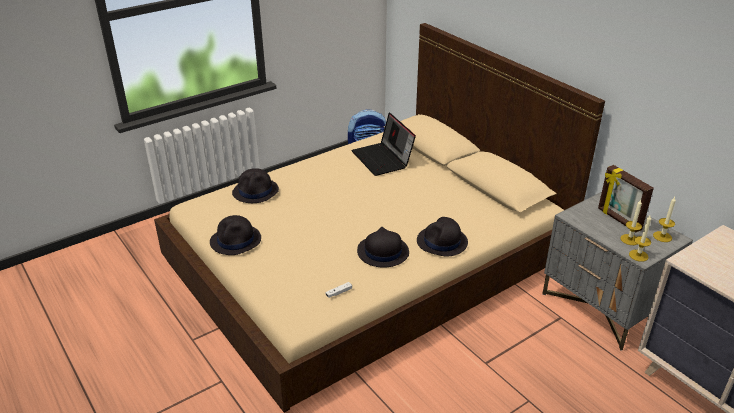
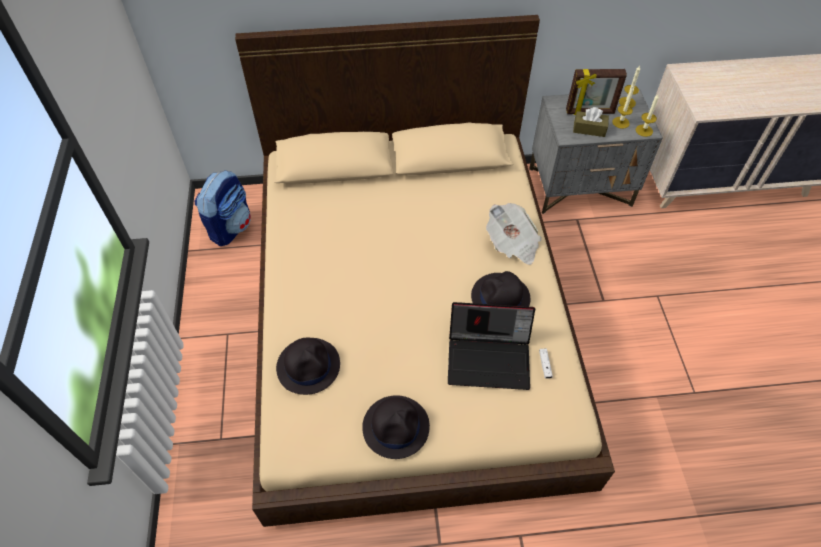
camera: 60 degrees left, 20 degrees up
laptop [351,113,416,176] -> laptop moved to [448,302,535,390]
black hat [417,217,468,257] -> newspaper [486,203,542,265]
none -> brown tissue box [573,107,609,137]

